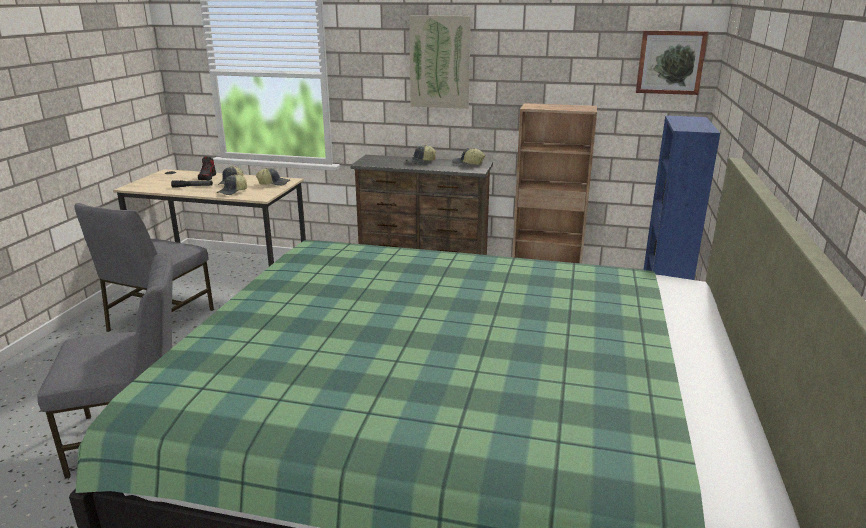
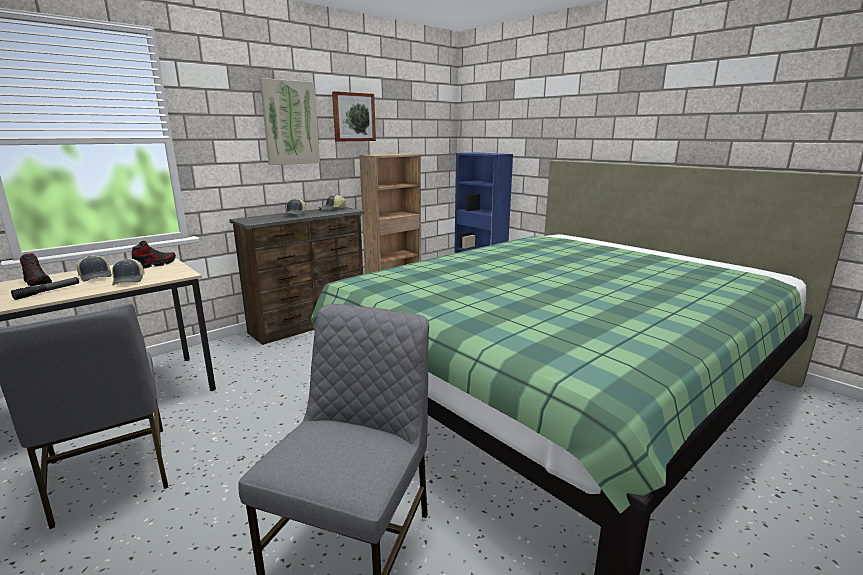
camera: 55 degrees left, 5 degrees down
cap [256,168,289,186] -> shoe [132,241,176,268]
picture [636,30,708,95] -> picture moved to [332,91,376,142]

